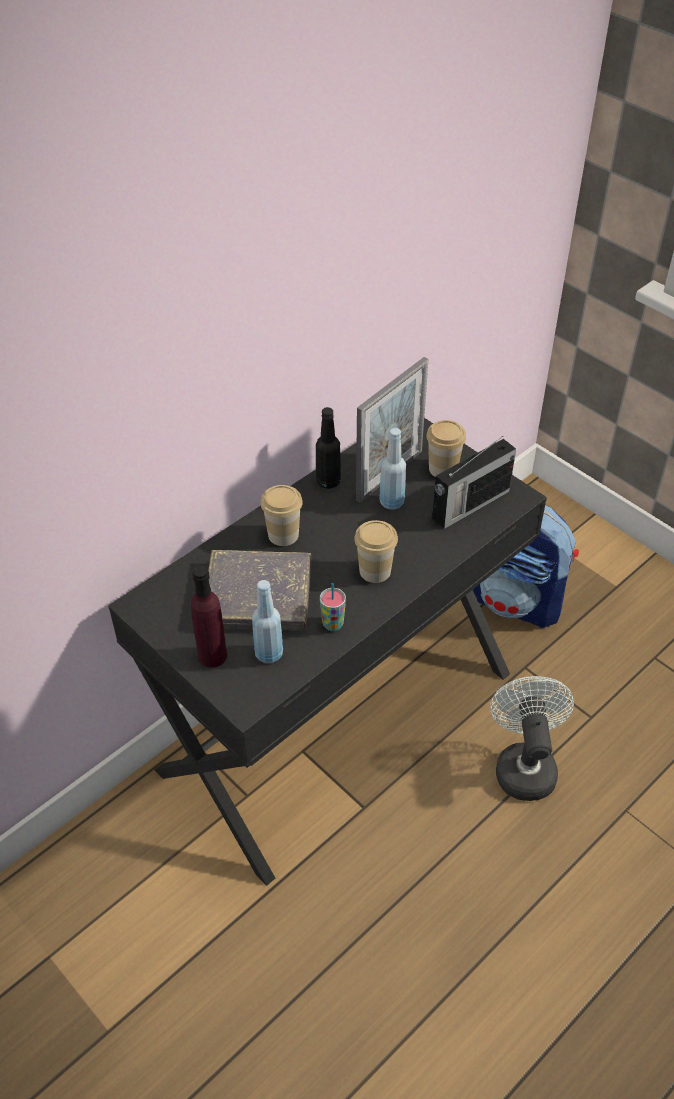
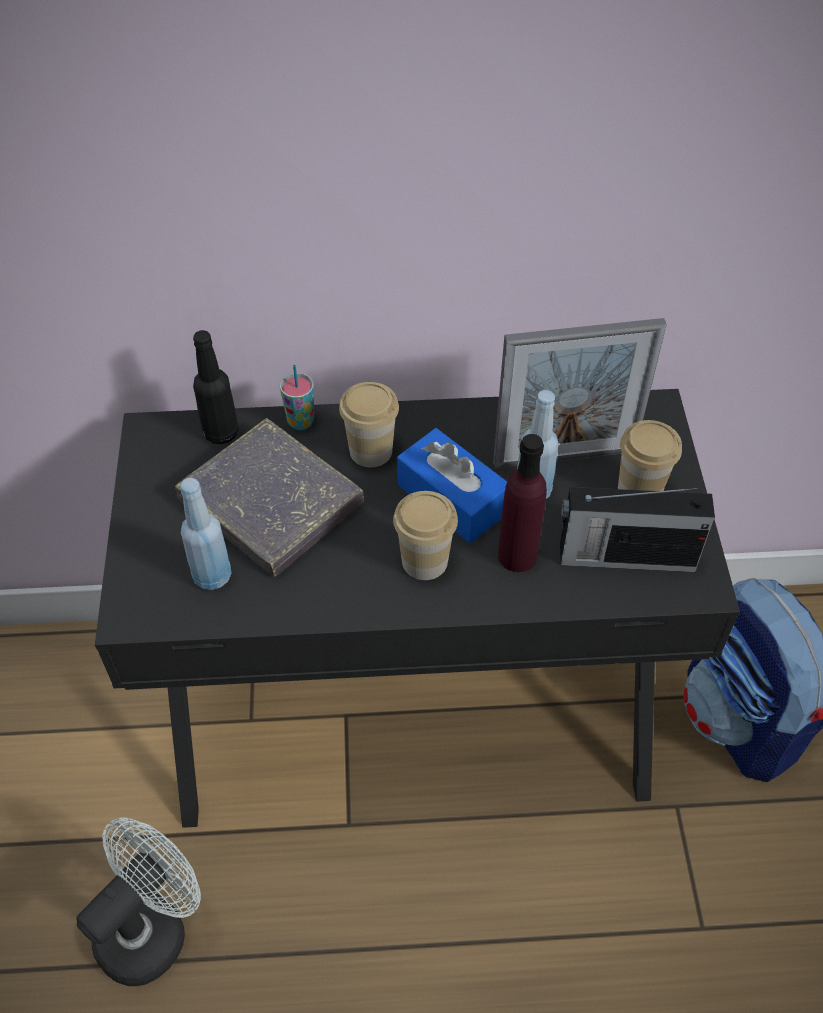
camera: 40 degrees right, 5 degrees up
purple bottle [191,566,227,668] -> purple bottle moved to [498,434,547,572]
black bottle [316,407,341,489] -> black bottle moved to [193,330,239,444]
cup [320,583,346,631] -> cup moved to [280,365,314,430]
white fan [490,676,574,801] -> white fan moved to [76,817,201,986]
none -> blue tissue box [397,428,507,543]

